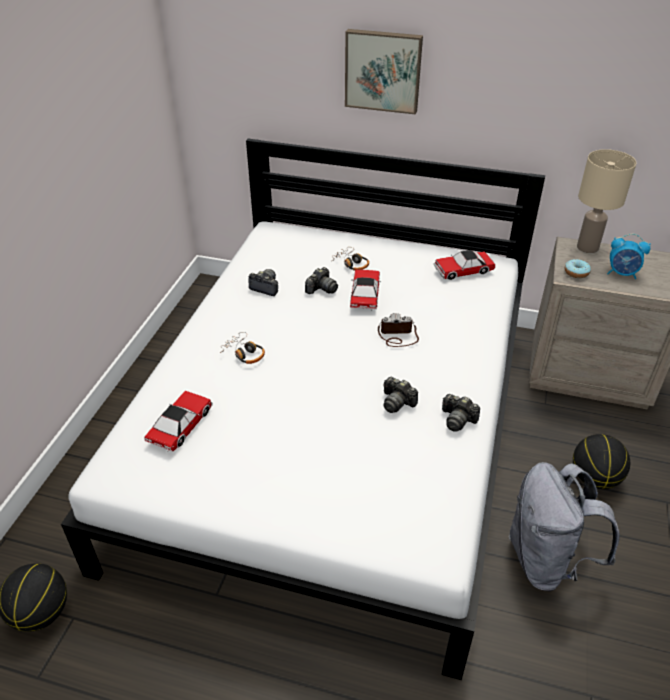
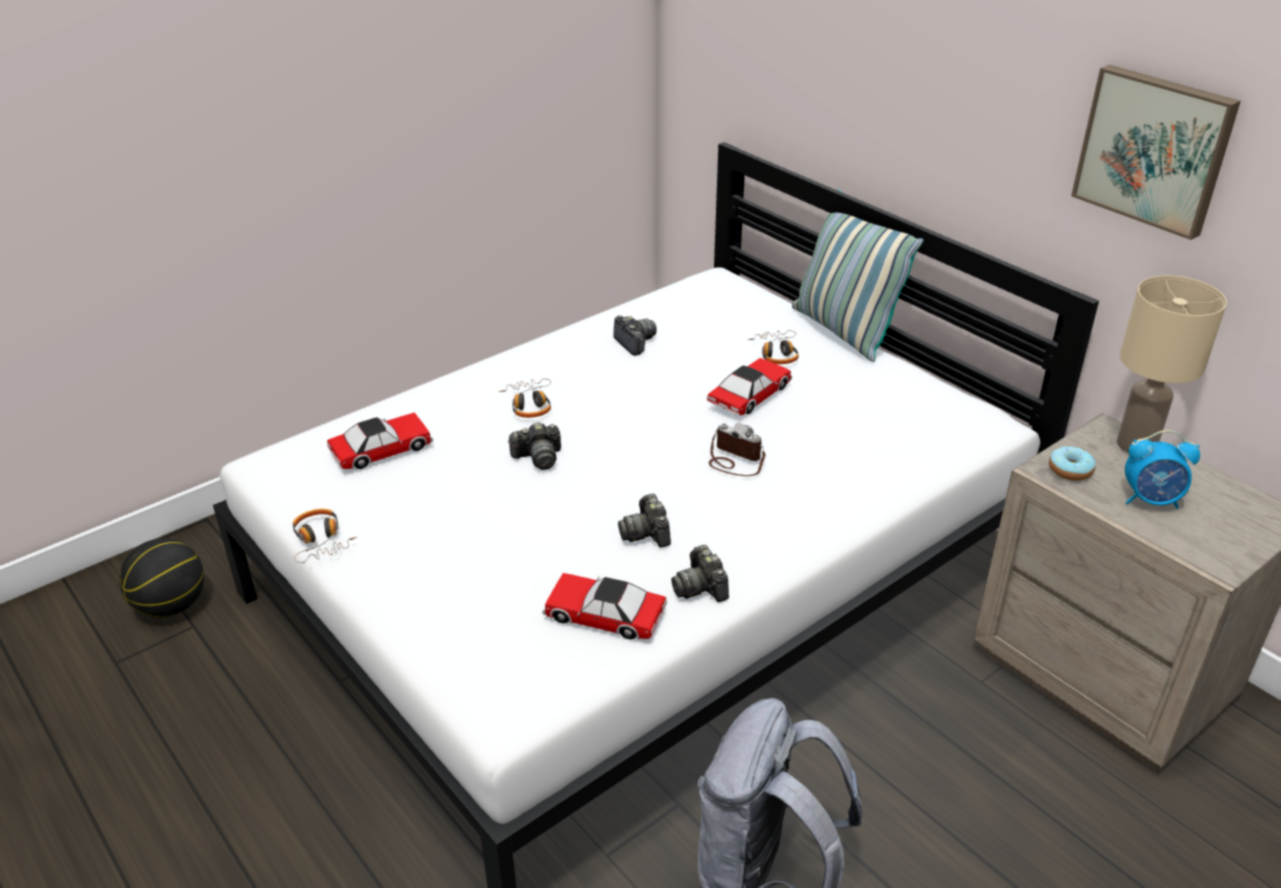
camera: 35 degrees right, 5 degrees down
camera [305,267,338,294] -> camera moved to [508,422,561,470]
picture [345,29,423,114] -> picture moved to [1071,65,1241,240]
toy car [434,250,495,280] -> toy car moved to [542,573,667,640]
basketball [573,434,630,489] -> none
alarm clock [607,234,651,279] -> alarm clock turned 45 degrees counterclockwise [1125,430,1200,509]
none -> headphones [293,509,357,563]
none -> pillow [792,189,923,362]

